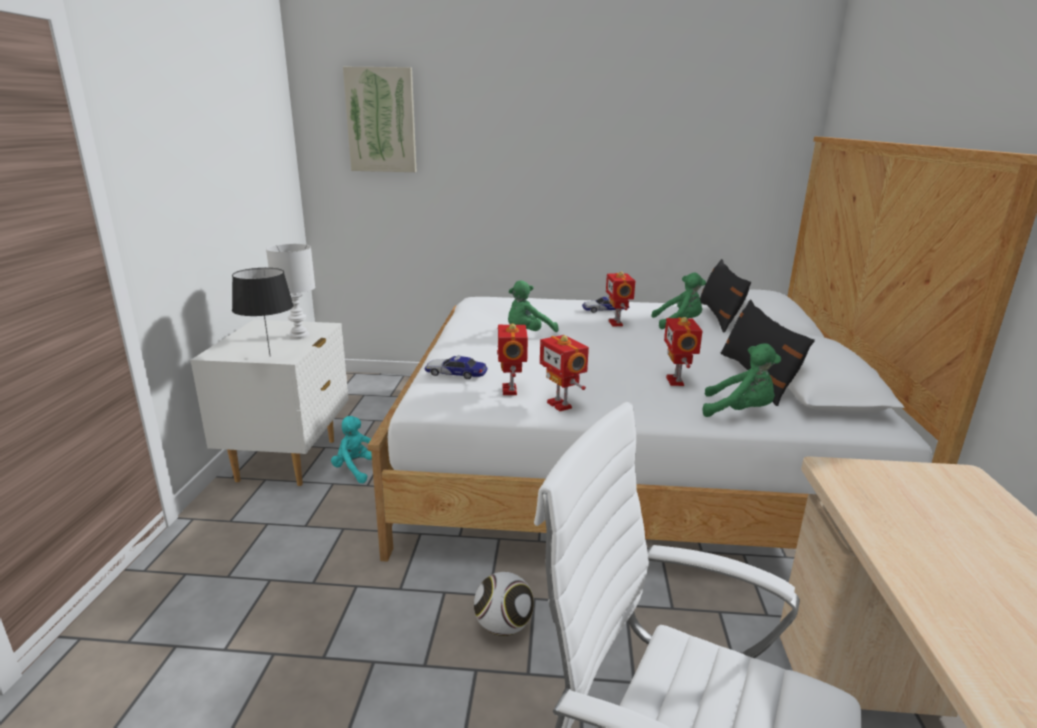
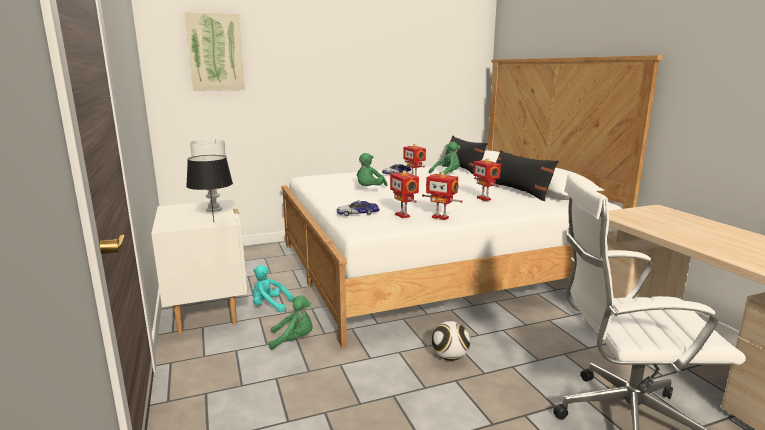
camera: 25 degrees left, 5 degrees down
green plush toy [702,343,781,417] -> green plush toy moved to [269,295,313,350]

